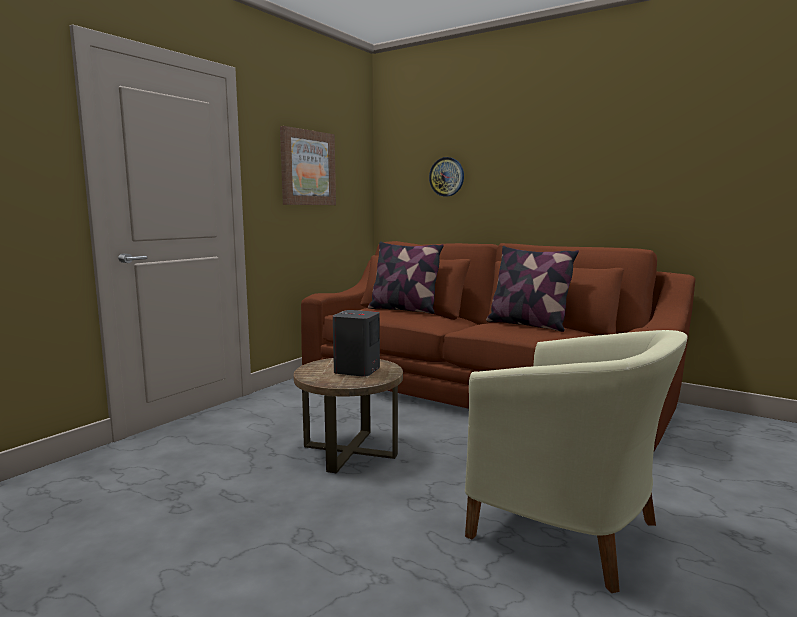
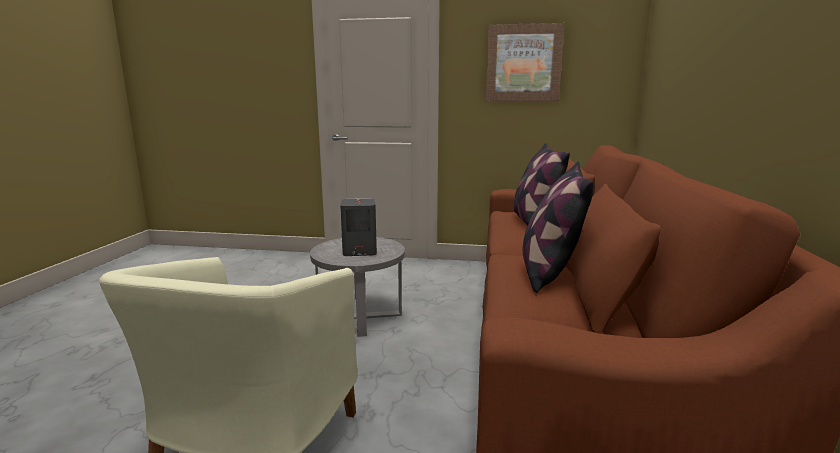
camera: 65 degrees right, 5 degrees up
brown side table [294,358,403,474] -> grey side table [310,237,405,337]
wall clock [429,157,464,196] -> none

